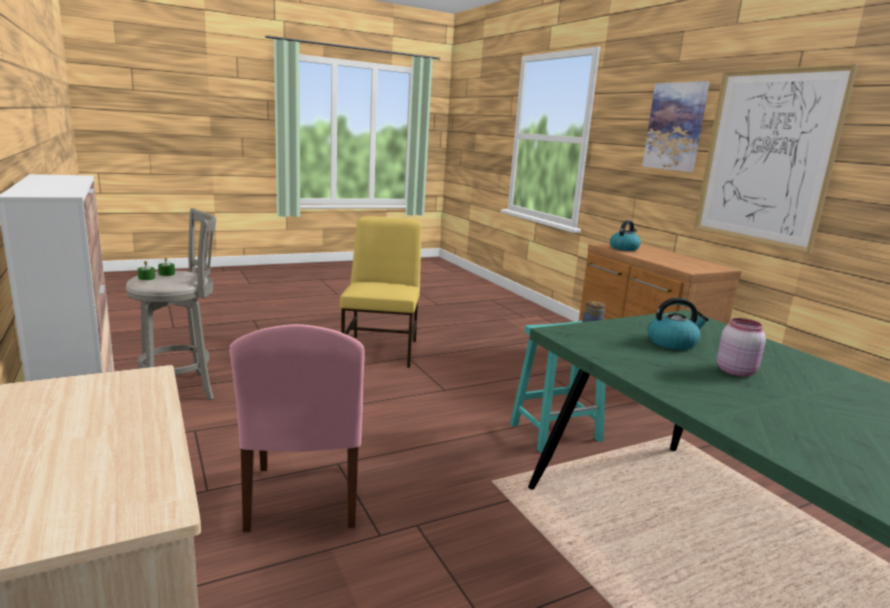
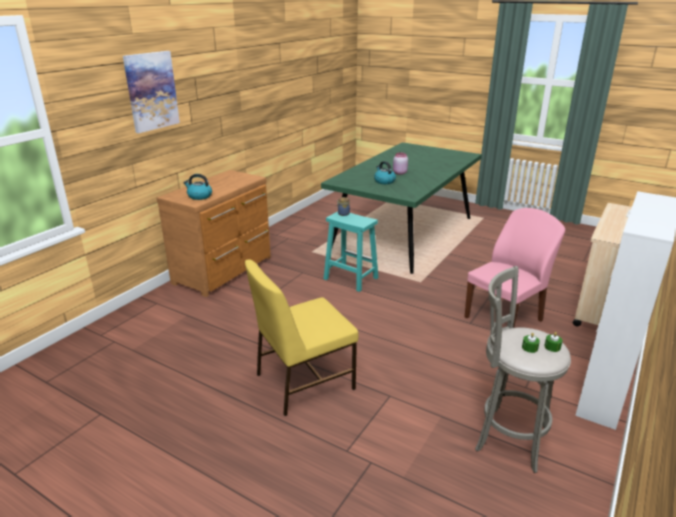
camera: 120 degrees left, 10 degrees up
picture [694,64,858,253] -> none

